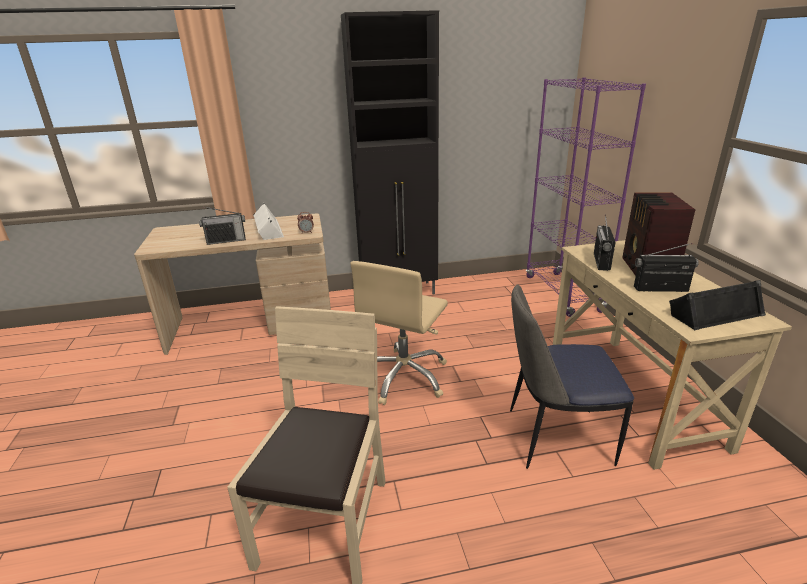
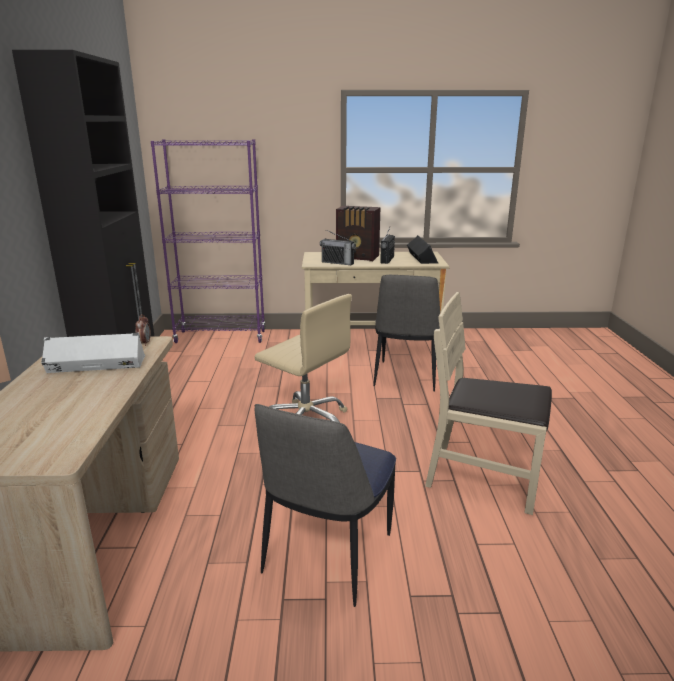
camera: 80 degrees left, 5 degrees down
radio [199,207,246,245] -> none
none -> chair [254,404,396,607]

